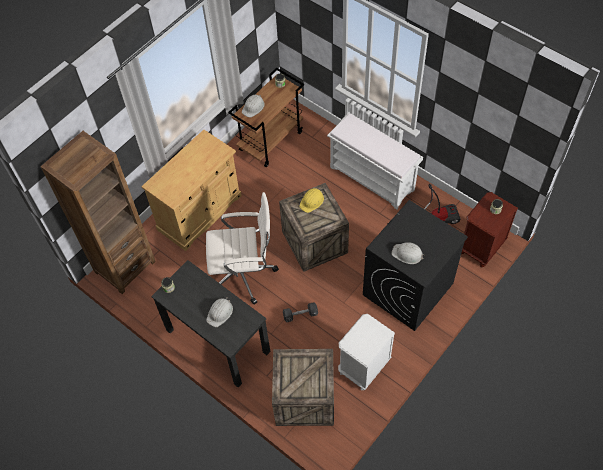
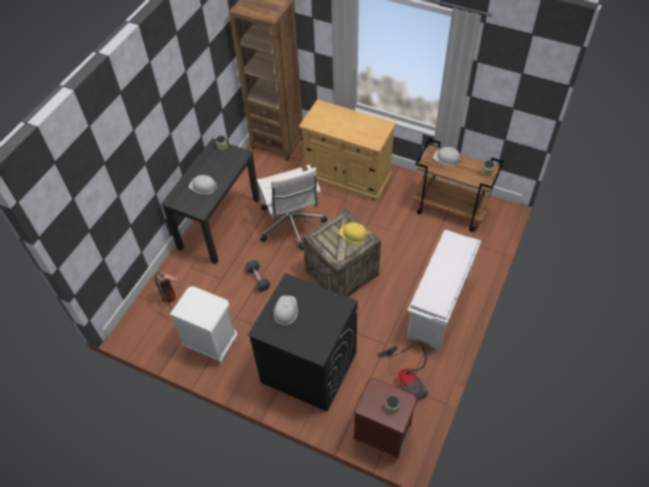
camera: 75 degrees right, 5 degrees down
crate [272,349,334,426] -> fire extinguisher [154,267,179,312]

